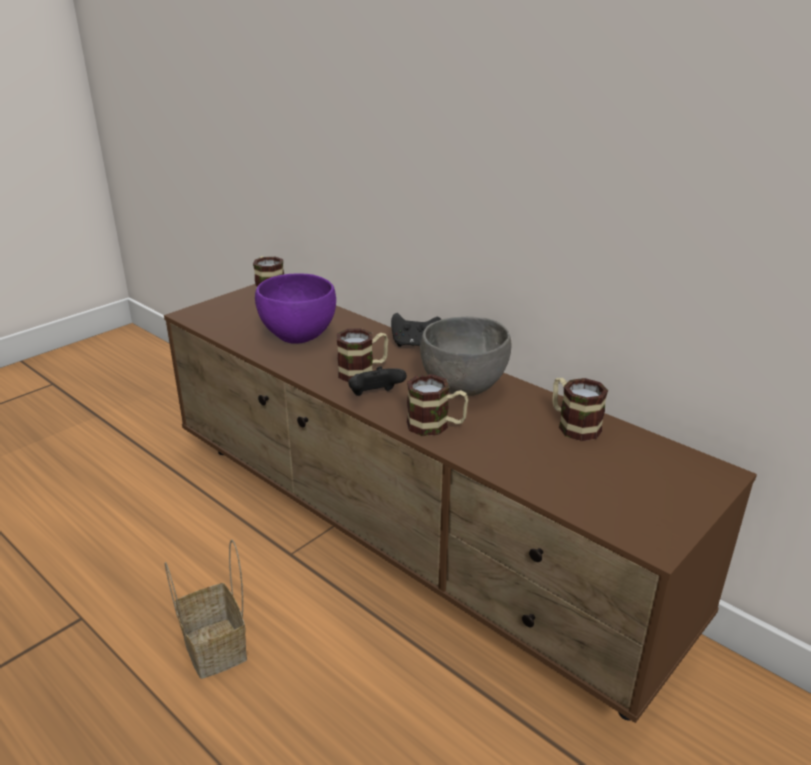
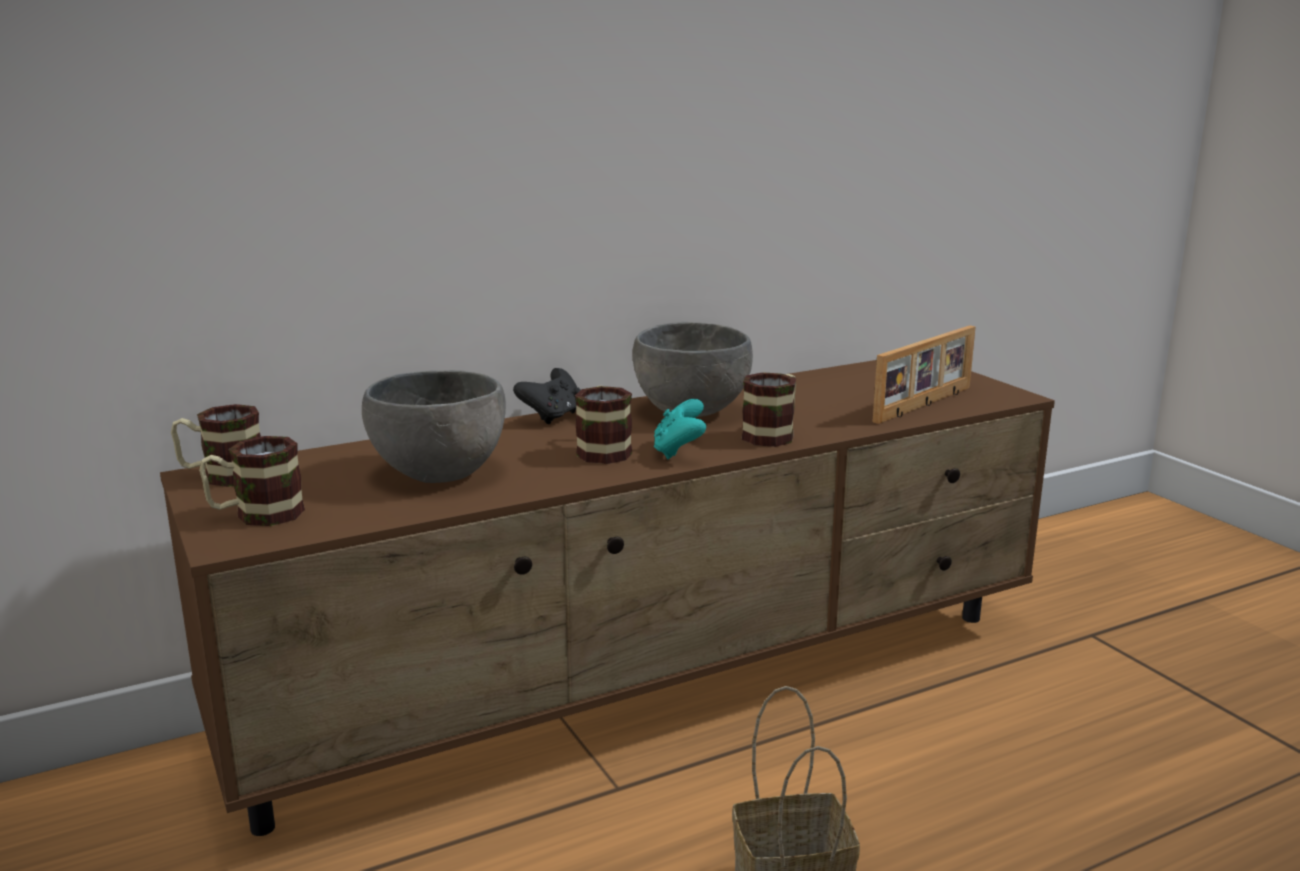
camera: 70 degrees left, 10 degrees down
purple bowl [255,274,336,344] -> grey bowl [362,370,506,483]
black game controller [348,366,407,396] -> turquoise game controller [654,399,706,459]
mug [552,378,608,441] -> mug moved to [199,436,305,526]
none -> picture frame [872,325,976,424]

